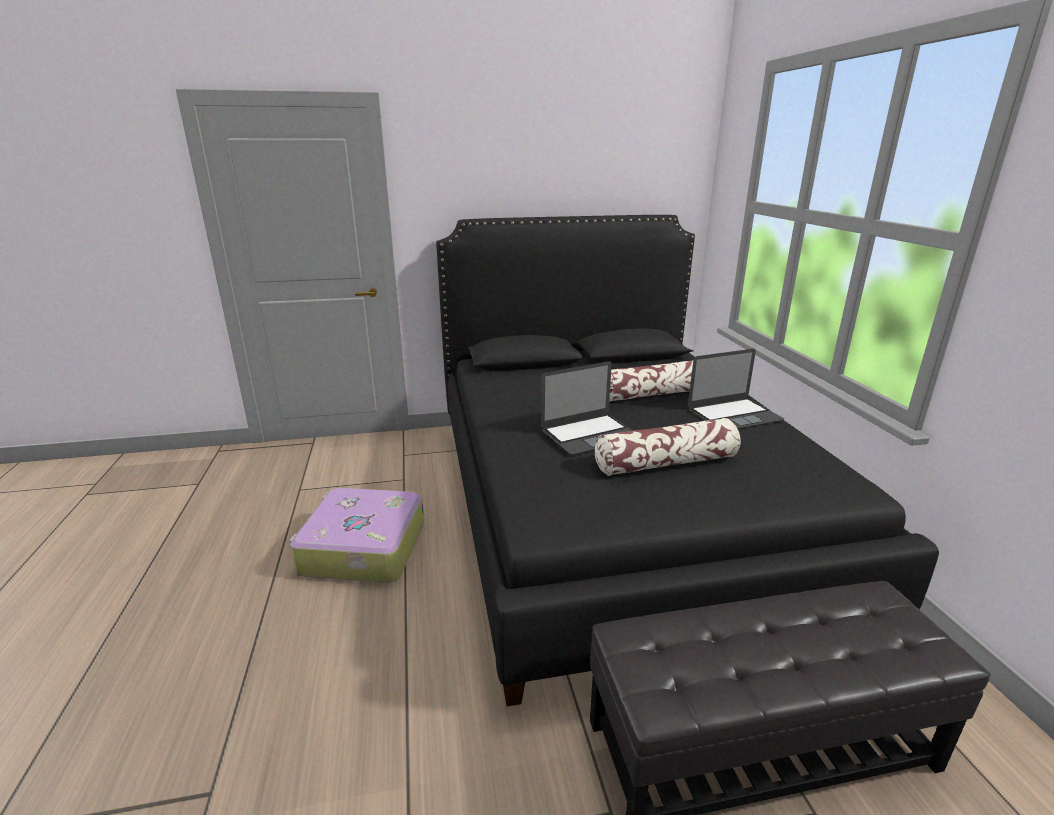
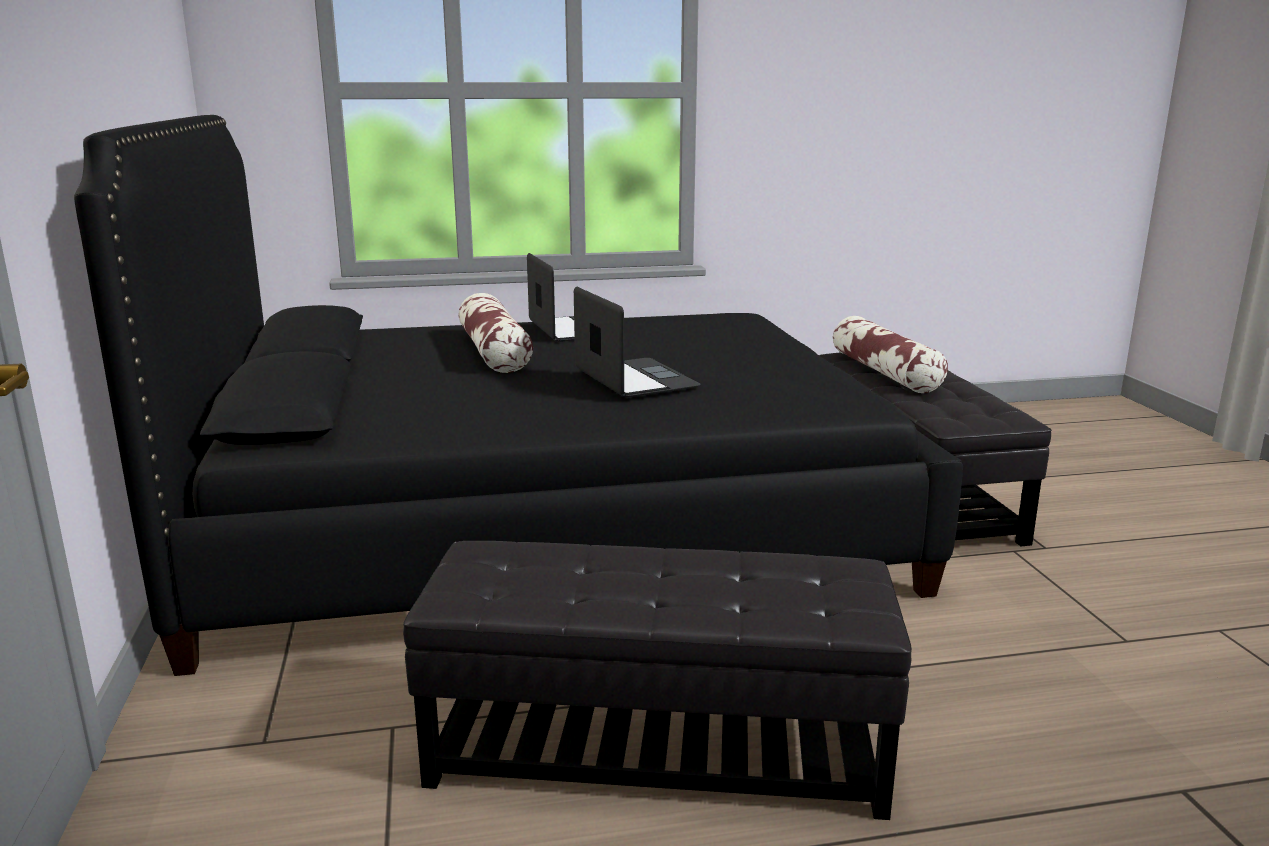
camera: 90 degrees left, 5 degrees down
suitcase [290,488,424,583] -> black ottoman [403,541,912,820]
pillow [595,418,741,476] -> pillow moved to [833,316,948,393]

